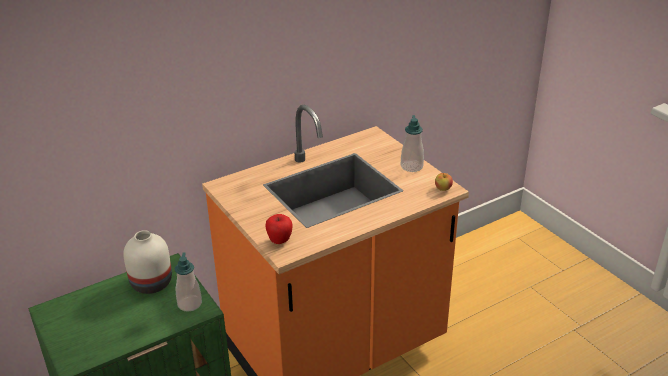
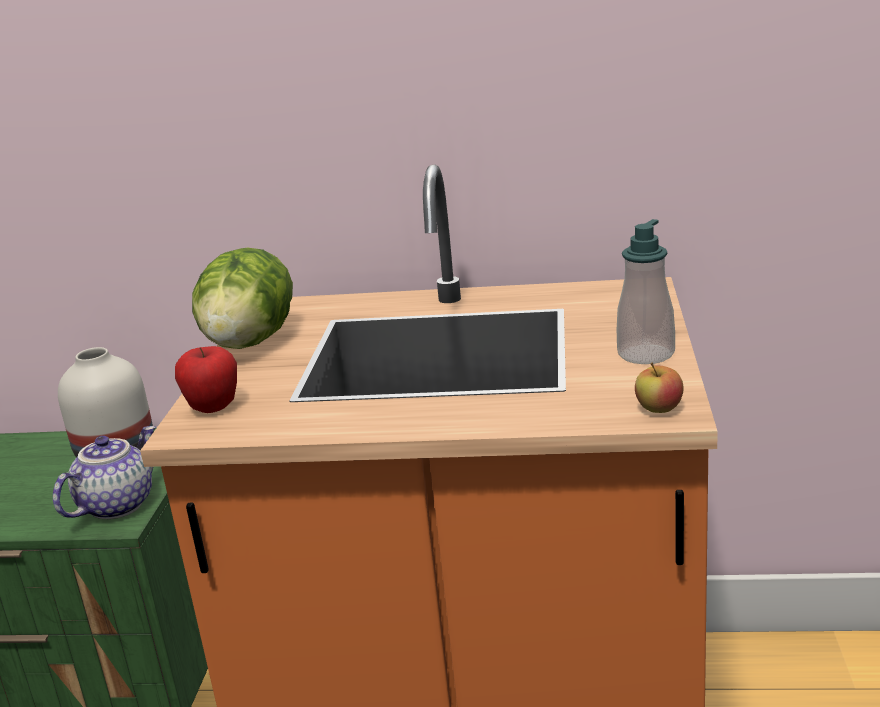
camera: 40 degrees right, 10 degrees down
soap dispenser [175,252,202,312] -> teapot [53,426,156,519]
none -> lettuce [192,248,293,349]

